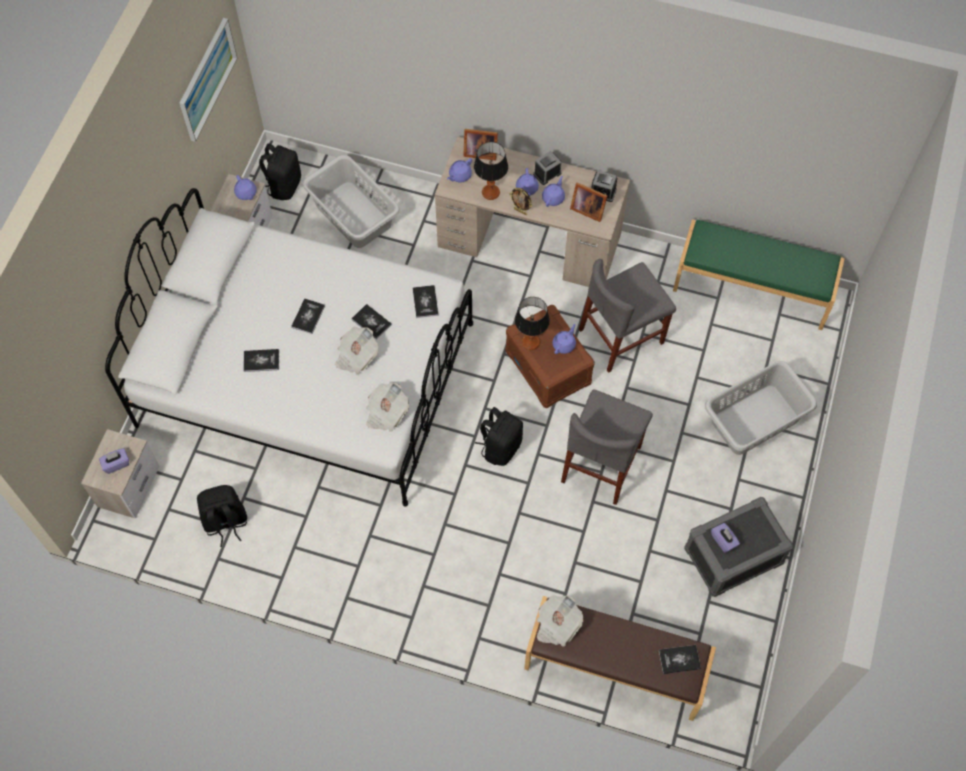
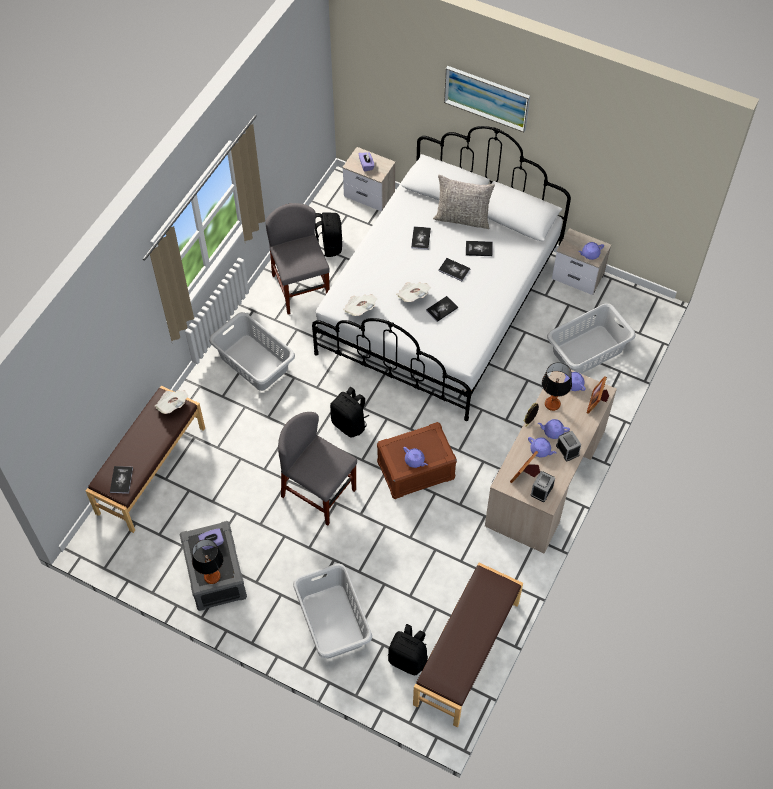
camera: 100 degrees right, 5 degrees down
picture [180,18,238,142] -> picture moved to [444,66,530,132]
black backpack [259,143,301,200] -> black backpack moved to [388,624,428,675]
book [413,285,438,318] -> book moved to [466,241,493,256]
table lamp [515,297,550,350] -> table lamp moved to [192,539,223,584]
grey chair [579,259,676,373] -> grey chair moved to [265,203,330,314]
green bench [673,219,845,330] -> brown bench [413,563,523,728]
none -> grey laundry basket [209,312,295,391]
none -> grey pillow [433,175,495,229]

